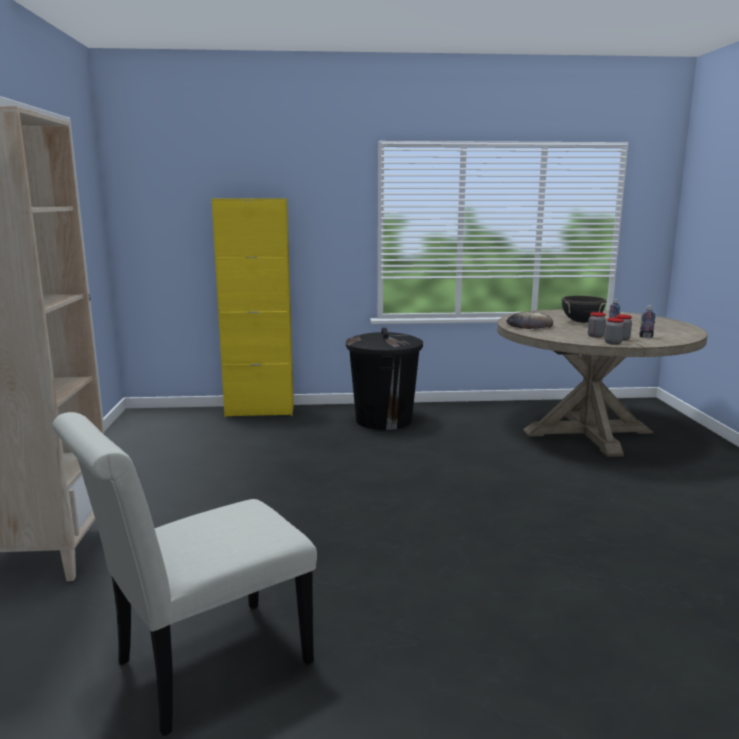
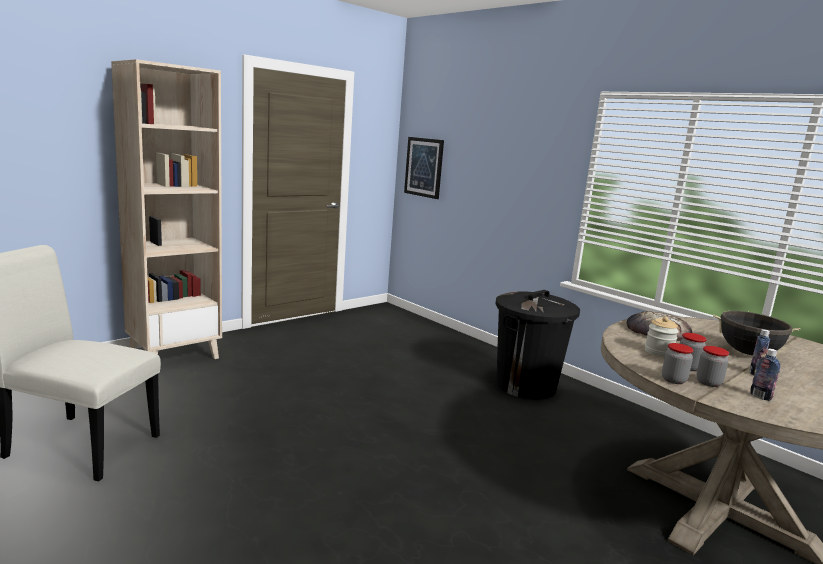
camera: 50 degrees right, 0 degrees up
yellow cabinet [212,198,294,417] -> none
none -> picture [404,137,444,199]
none -> jar [645,316,679,357]

